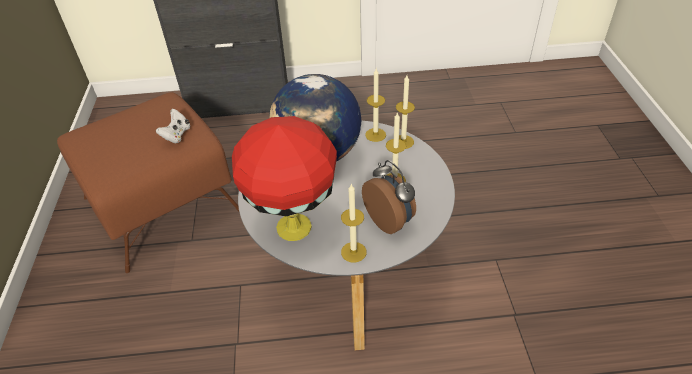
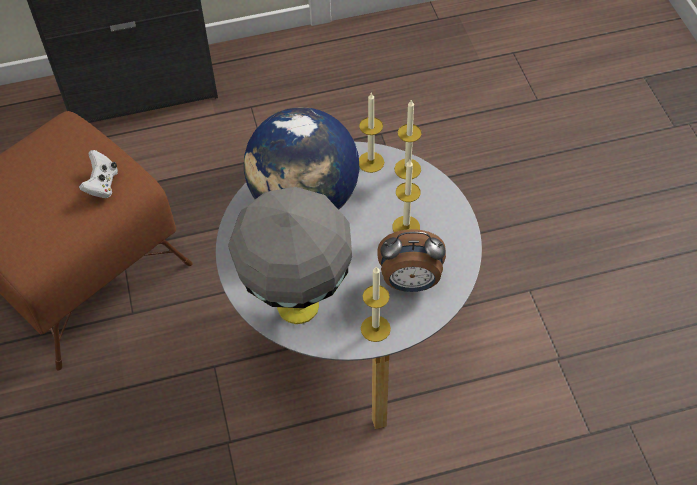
camera: 10 degrees left, 10 degrees up
red table lamp [232,116,337,241] -> grey table lamp [228,187,352,324]
alarm clock [362,160,416,234] -> alarm clock turned 135 degrees clockwise [378,229,446,292]

